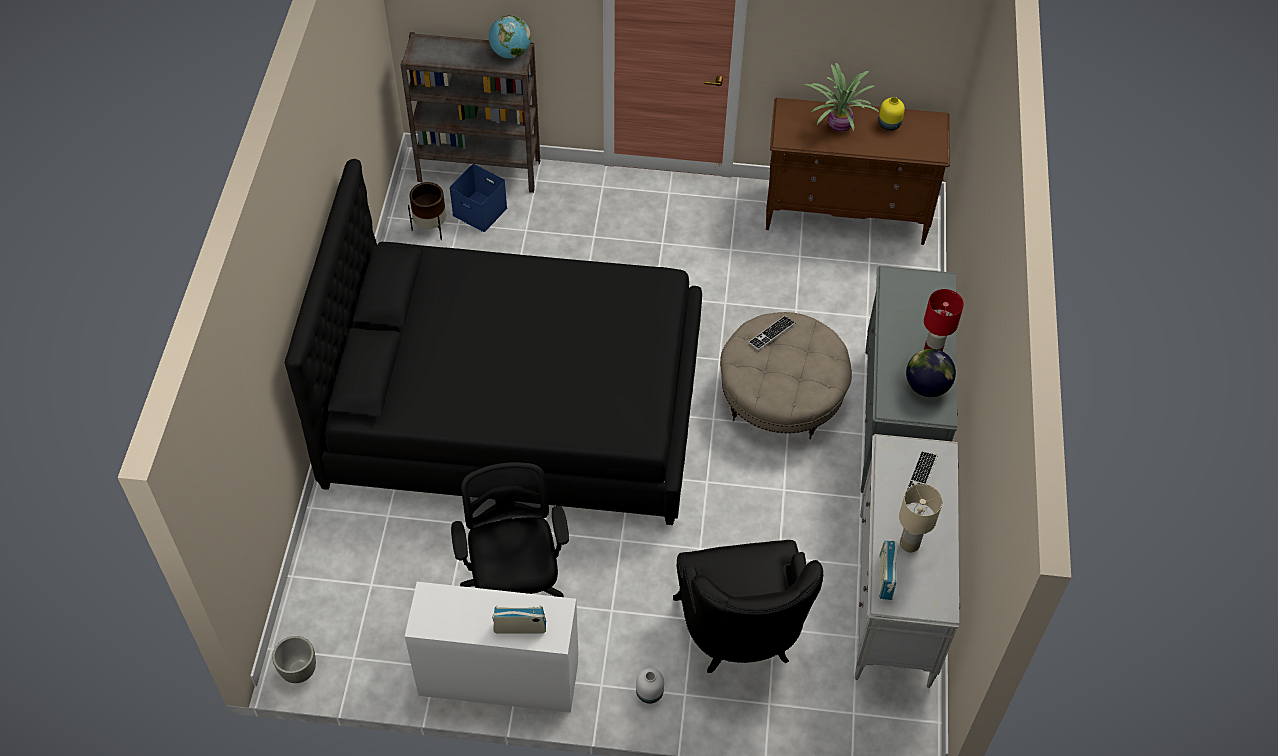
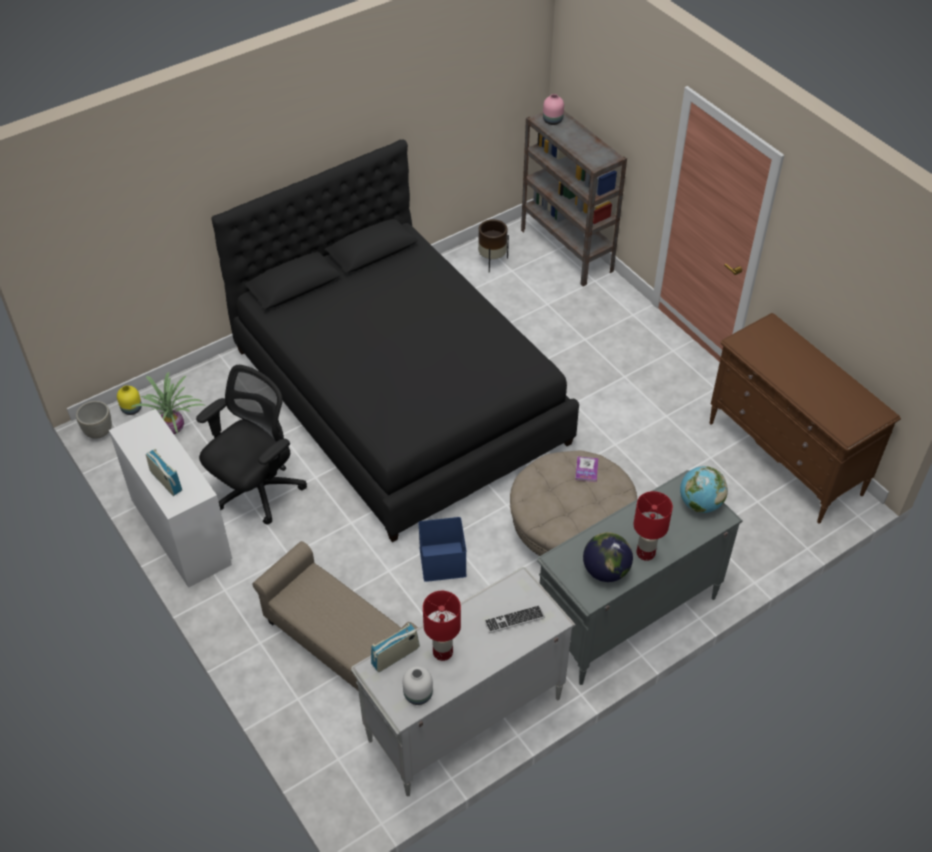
camera: 50 degrees right, 5 degrees down
blue storage box [449,164,507,232] -> blue storage box moved to [418,517,467,582]
globe [489,15,531,59] -> globe moved to [680,466,728,513]
white vase [636,668,664,704] -> white vase moved to [403,666,433,705]
black armchair [673,540,823,673] -> beige ottoman [252,541,418,690]
keyboard [748,316,795,350] -> book [575,456,598,482]
potted plant [803,63,880,132] -> potted plant moved to [130,372,204,434]
yellow vase [879,97,905,131] -> yellow vase moved to [117,386,142,415]
beige table lamp [899,484,942,552] -> red table lamp [423,591,461,661]
none -> pink vase [543,94,564,125]

